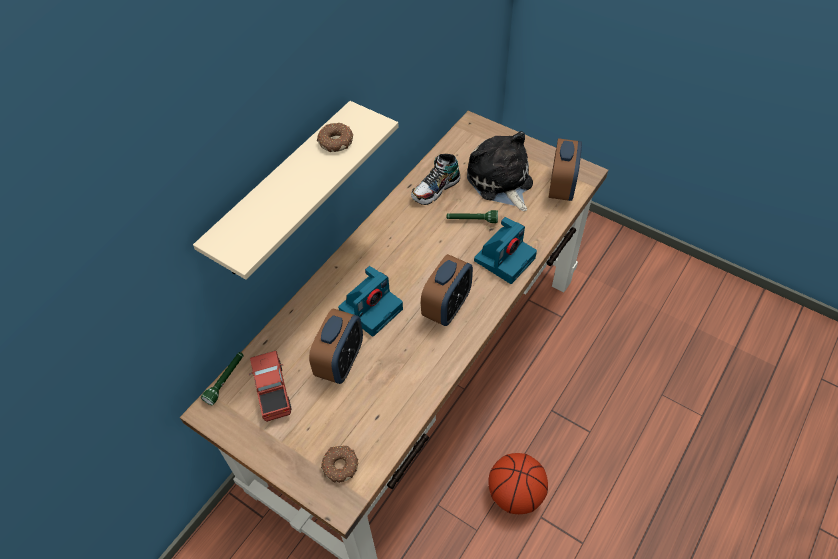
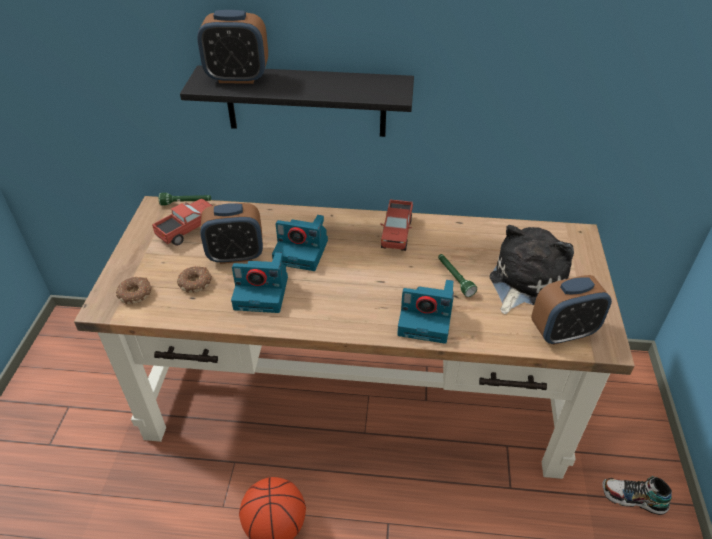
camera: 60 degrees right, 10 degrees down
beige shelf [193,101,399,280] -> black shelf [180,65,414,137]
donut [317,122,353,152] -> donut moved to [177,266,212,293]
shoe [411,154,460,205] -> shoe moved to [602,476,672,515]
alarm clock [421,254,473,326] -> alarm clock moved to [197,10,268,84]
none -> camera [231,252,288,313]
none -> toy truck [381,199,413,251]

